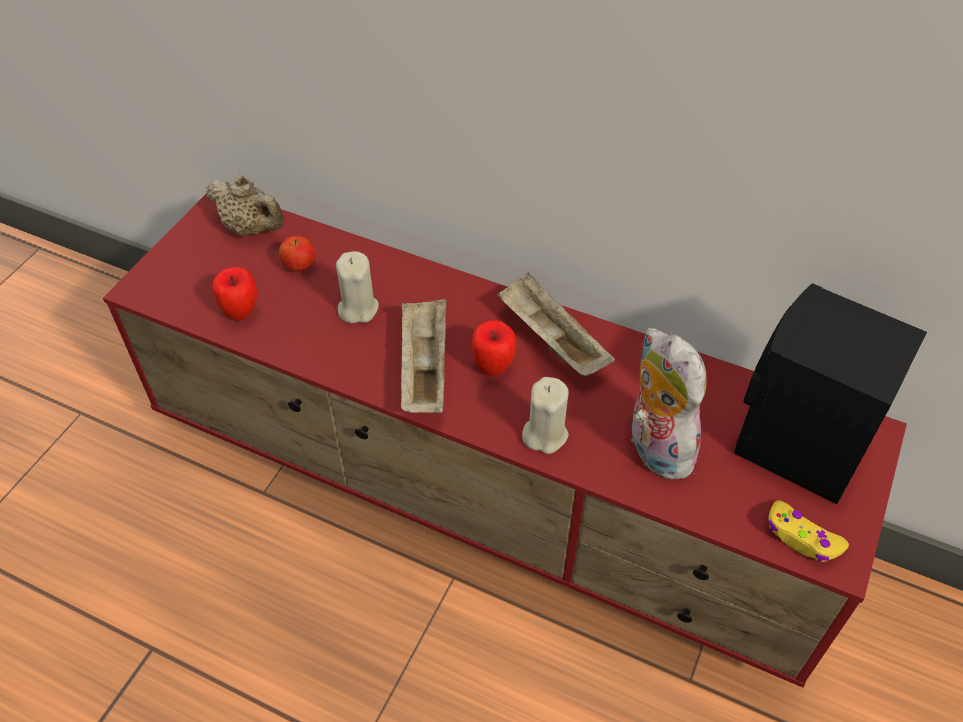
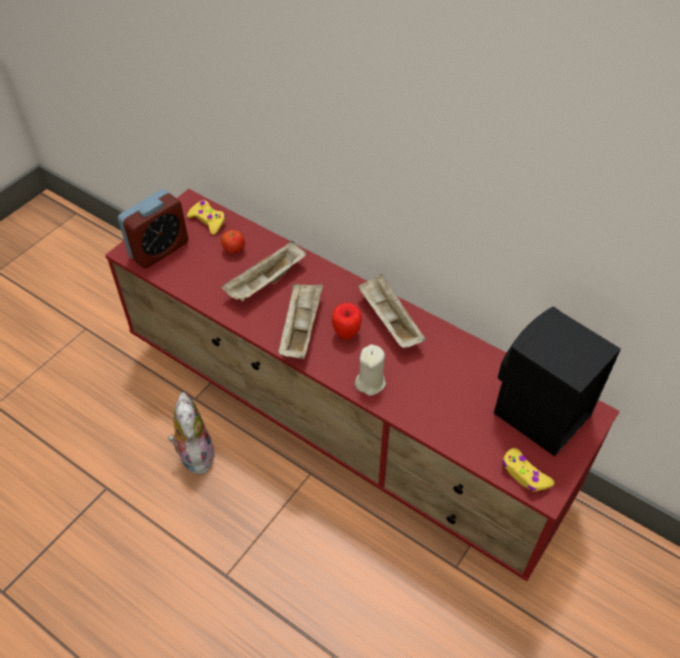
camera: 10 degrees right, 0 degrees up
beige teapot [206,174,284,236] -> yellow game controller [187,200,226,235]
apple [212,267,257,321] -> none
beige candle [336,251,379,323] -> beige tray [222,241,306,302]
plush toy [631,328,707,479] -> plush toy moved to [168,392,215,475]
none -> alarm clock [118,189,188,269]

